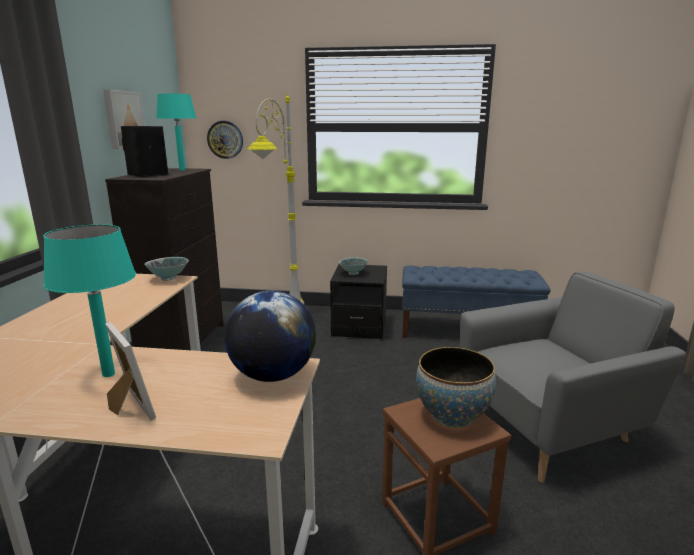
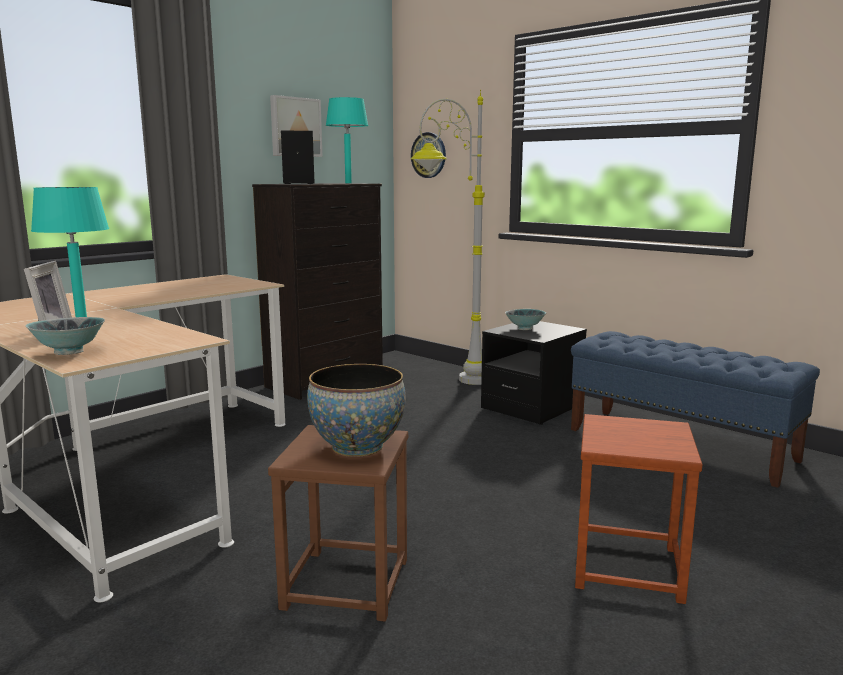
camera: 35 degrees right, 5 degrees down
bowl [144,257,189,281] -> bowl moved to [25,317,105,355]
globe [224,291,316,382] -> none
grey armchair [460,271,686,483] -> brown stool [575,414,703,604]

